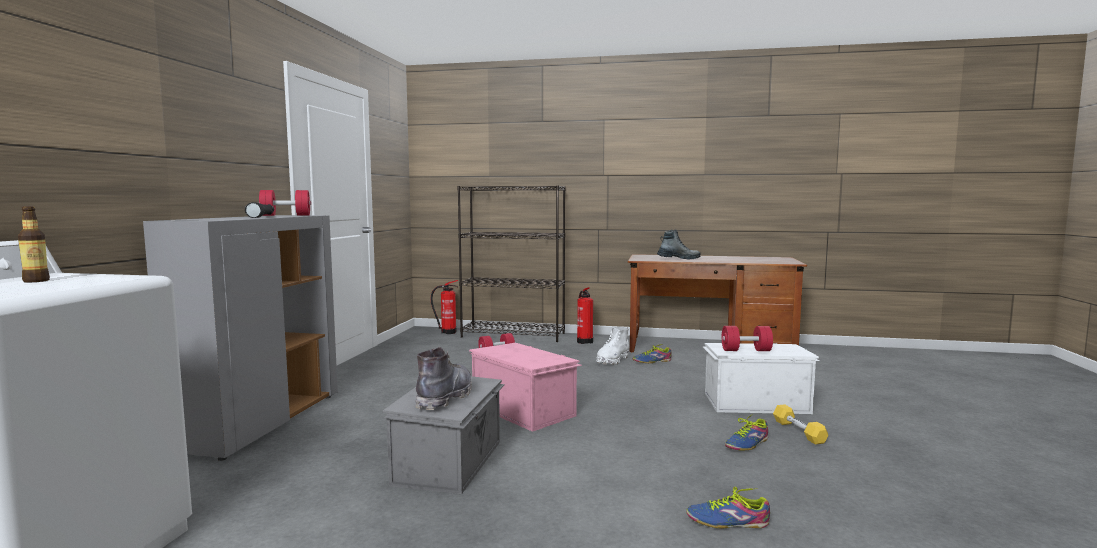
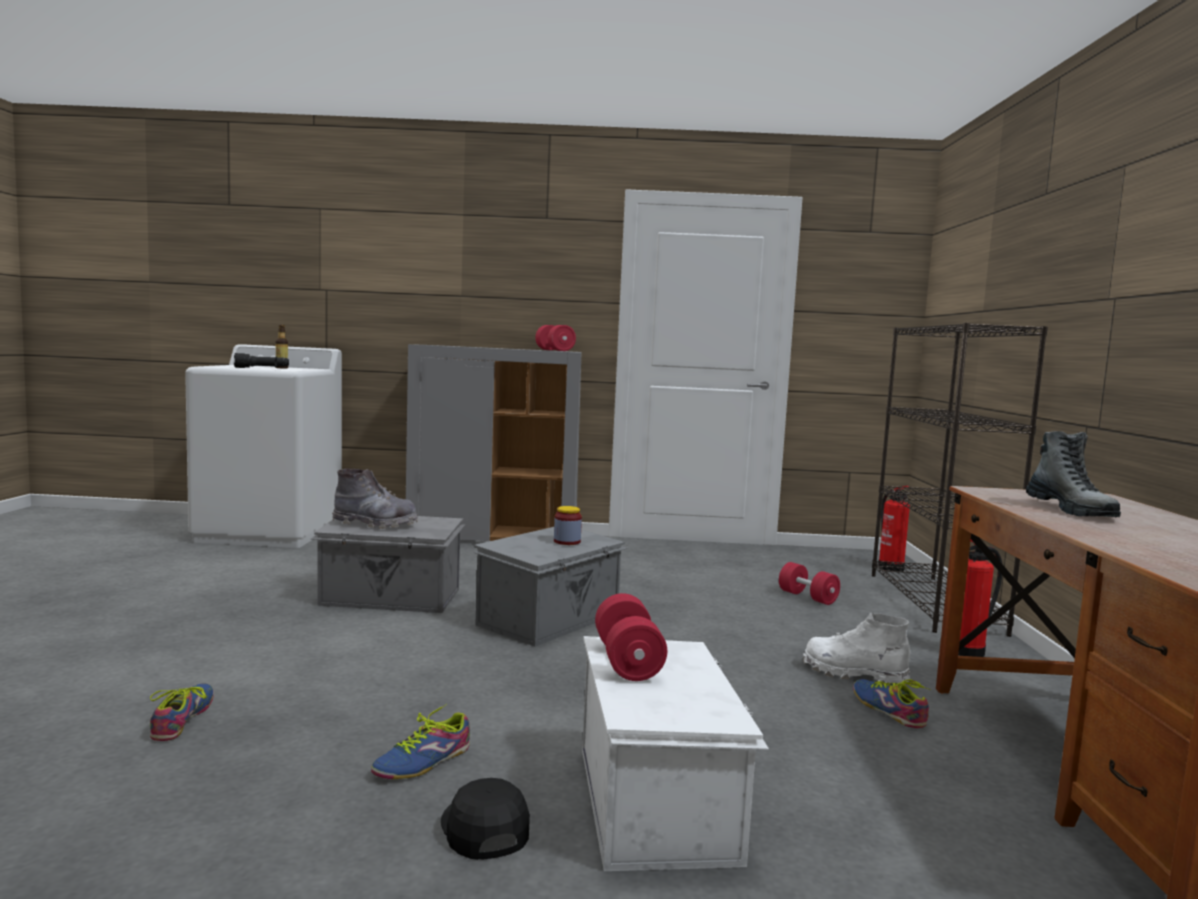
camera: 80 degrees right, 0 degrees up
black flashlight [245,202,274,218] -> black flashlight moved to [234,353,289,368]
pink storage box [469,343,582,432] -> grey storage box [473,527,628,646]
shoe [725,415,768,450] -> shoe turned 90 degrees counterclockwise [371,704,470,779]
yellow dumbbell [773,404,828,444] -> black cap [441,778,530,860]
none -> jar [554,506,582,545]

